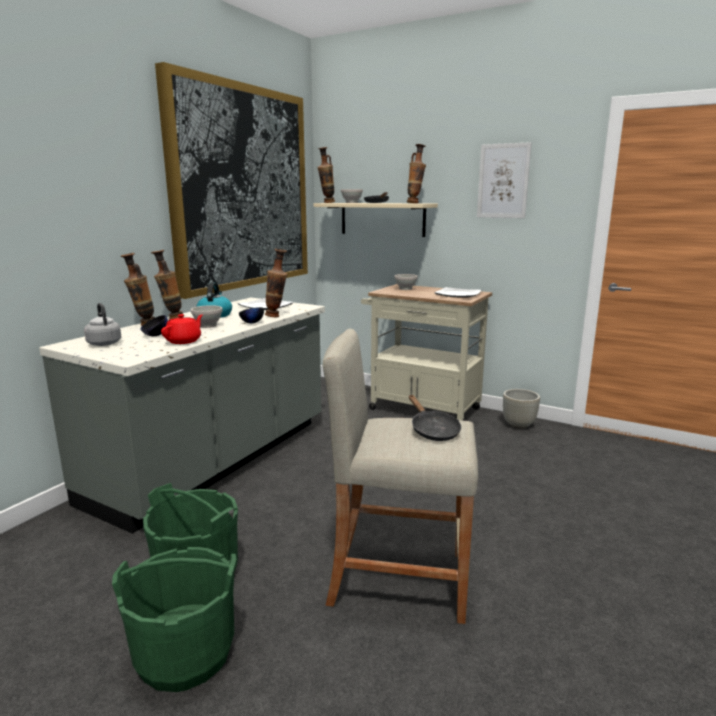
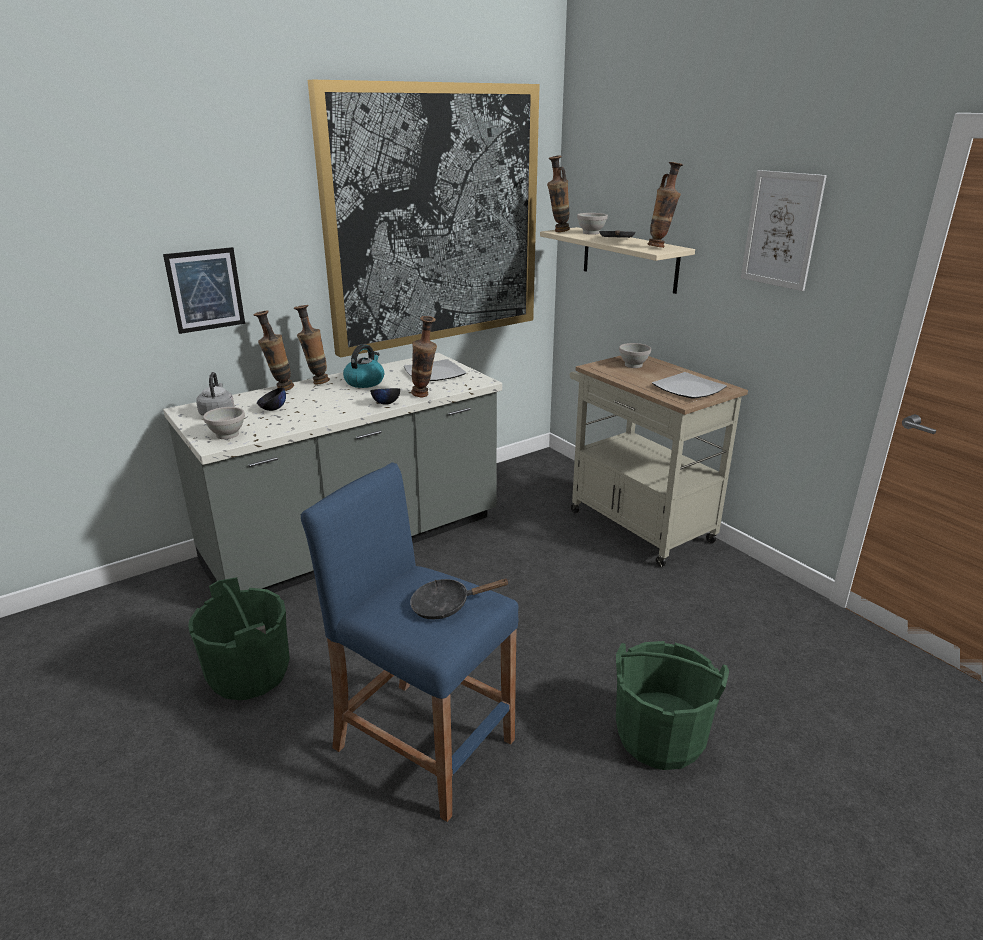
camera: 25 degrees right, 10 degrees up
green bucket [112,547,236,692] -> green bucket moved to [616,641,729,770]
red teapot [161,314,202,344] -> none
white bowl [191,305,223,328] -> white bowl moved to [203,407,245,439]
beige stool [323,328,478,624] -> blue stool [301,462,518,822]
black frying pan [409,395,461,441] -> black frying pan turned 75 degrees clockwise [410,579,510,620]
grey planter [503,389,540,429] -> none
none -> picture [163,247,245,334]

